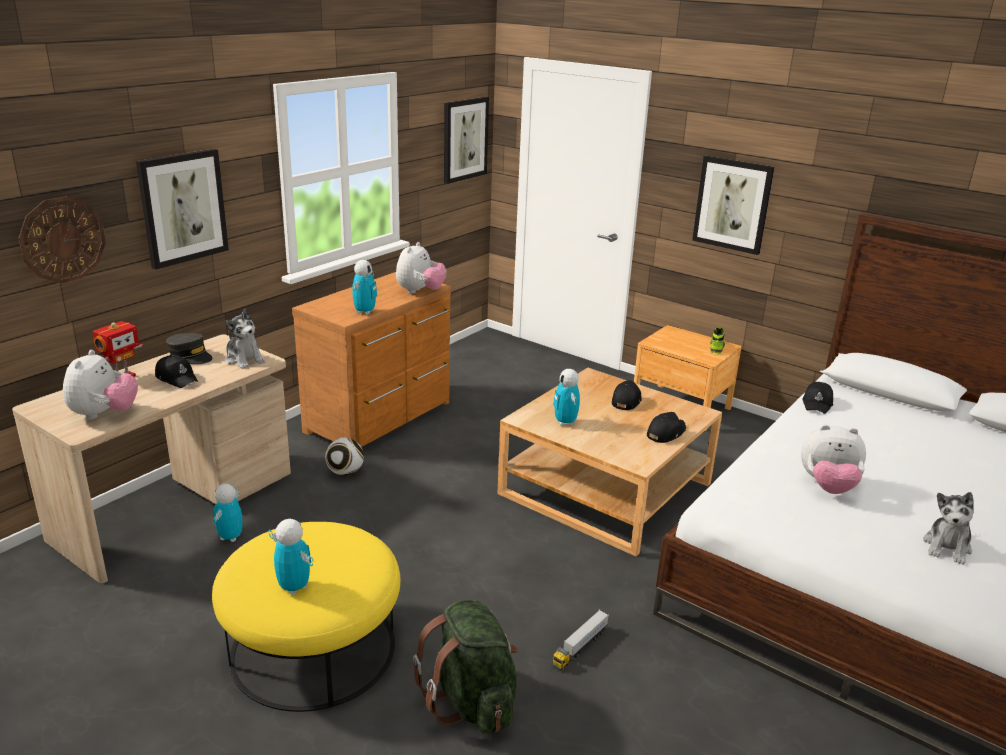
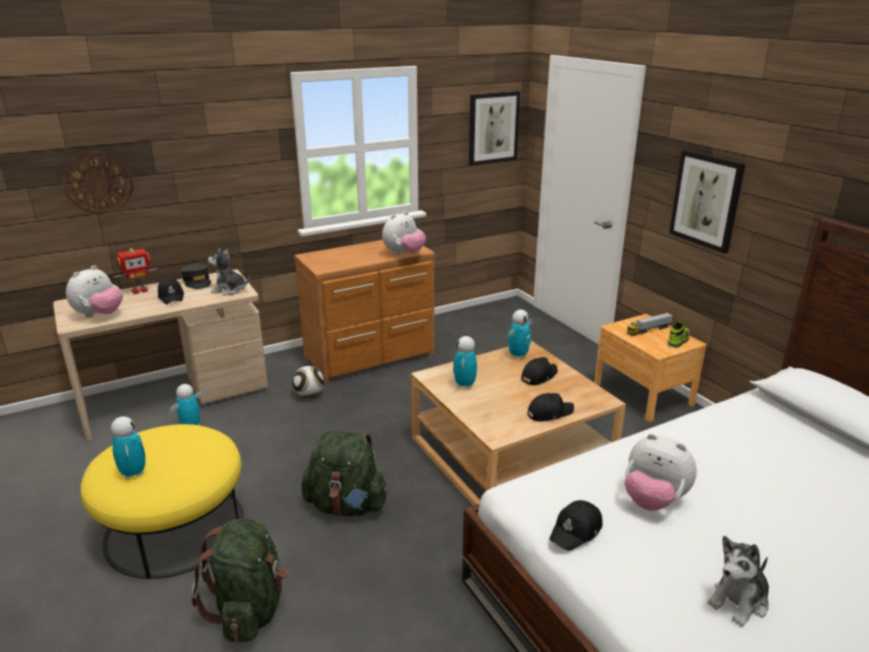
camera: 25 degrees right, 0 degrees up
picture [136,149,229,270] -> none
plush toy [226,309,265,369] -> plush toy turned 120 degrees clockwise [208,248,250,295]
toy robot [352,260,377,315] -> toy robot moved to [507,310,532,359]
toy truck [552,610,609,671] -> toy truck moved to [627,313,673,336]
black cap [802,382,833,414] -> black cap moved to [549,500,602,551]
none -> green backpack [302,431,388,516]

